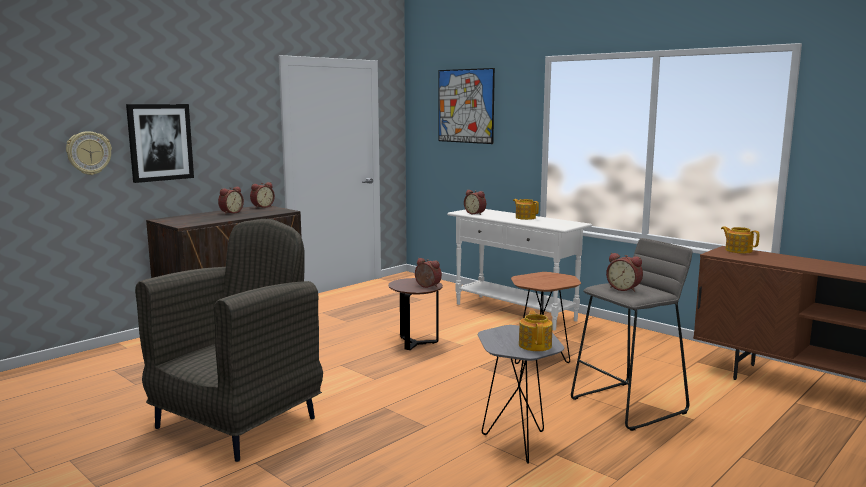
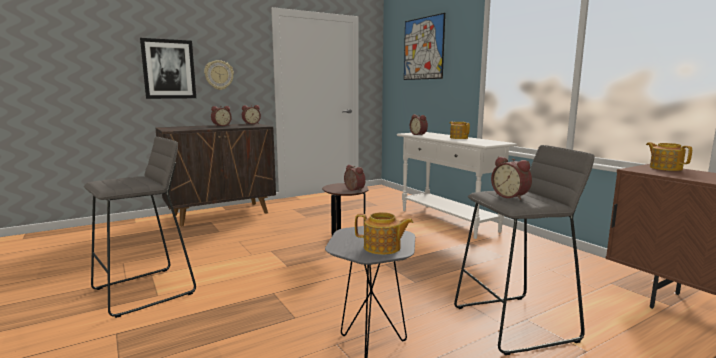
camera: 15 degrees right, 0 degrees up
wall clock [66,131,112,175] -> wall clock moved to [204,60,234,90]
grey armchair [135,219,323,462] -> grey stool [84,137,196,318]
brown side table [511,272,581,364] -> none
teapot [519,310,553,351] -> teapot turned 90 degrees clockwise [355,212,413,255]

